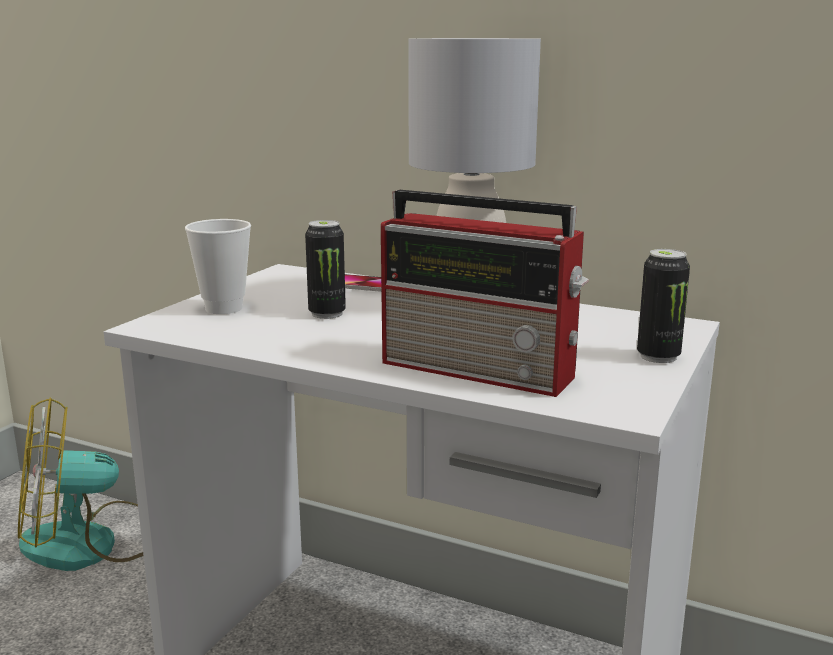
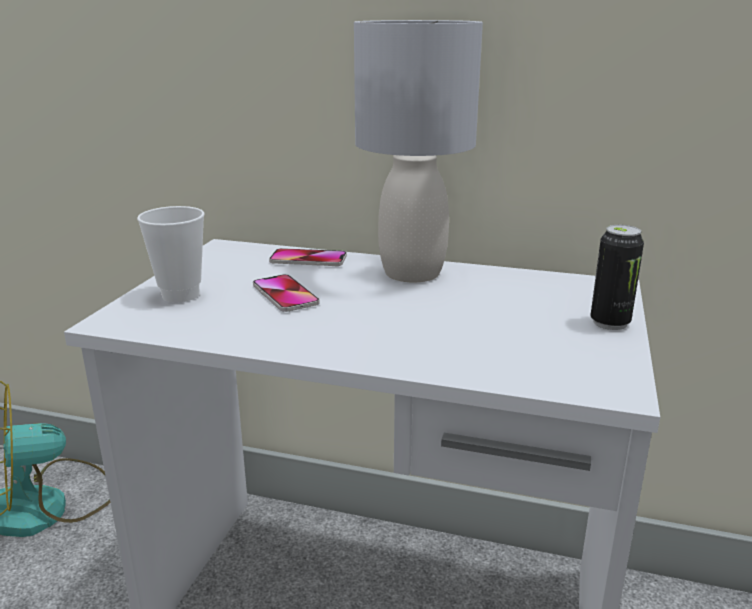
camera: 10 degrees left, 5 degrees up
can [305,220,346,319] -> phone [253,274,320,312]
radio [381,190,589,397] -> none

